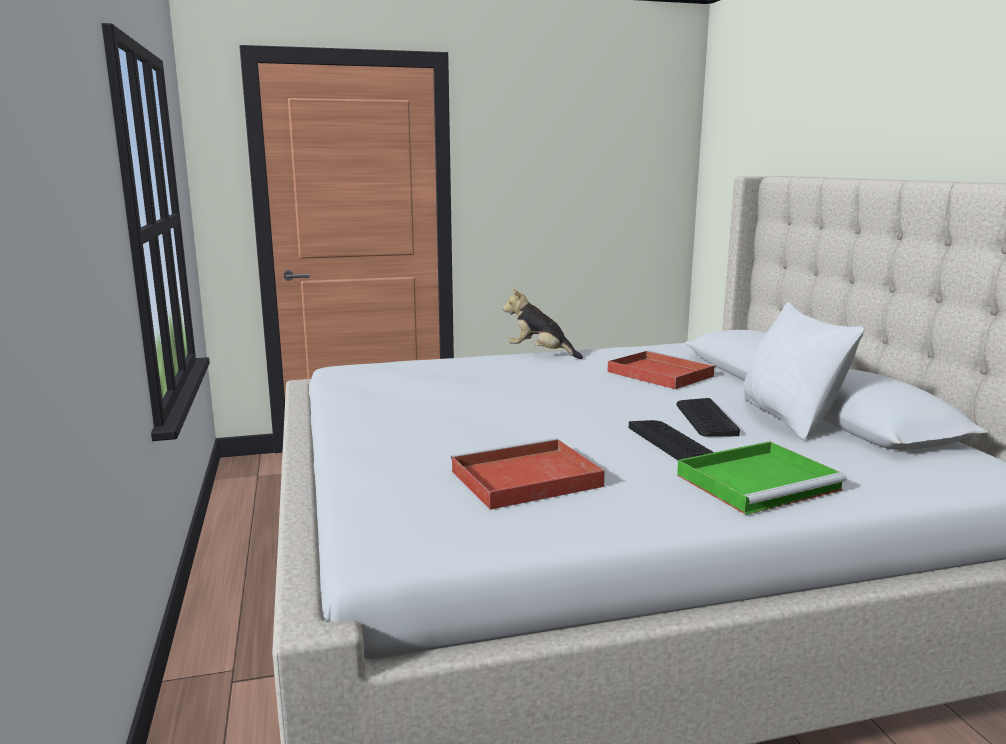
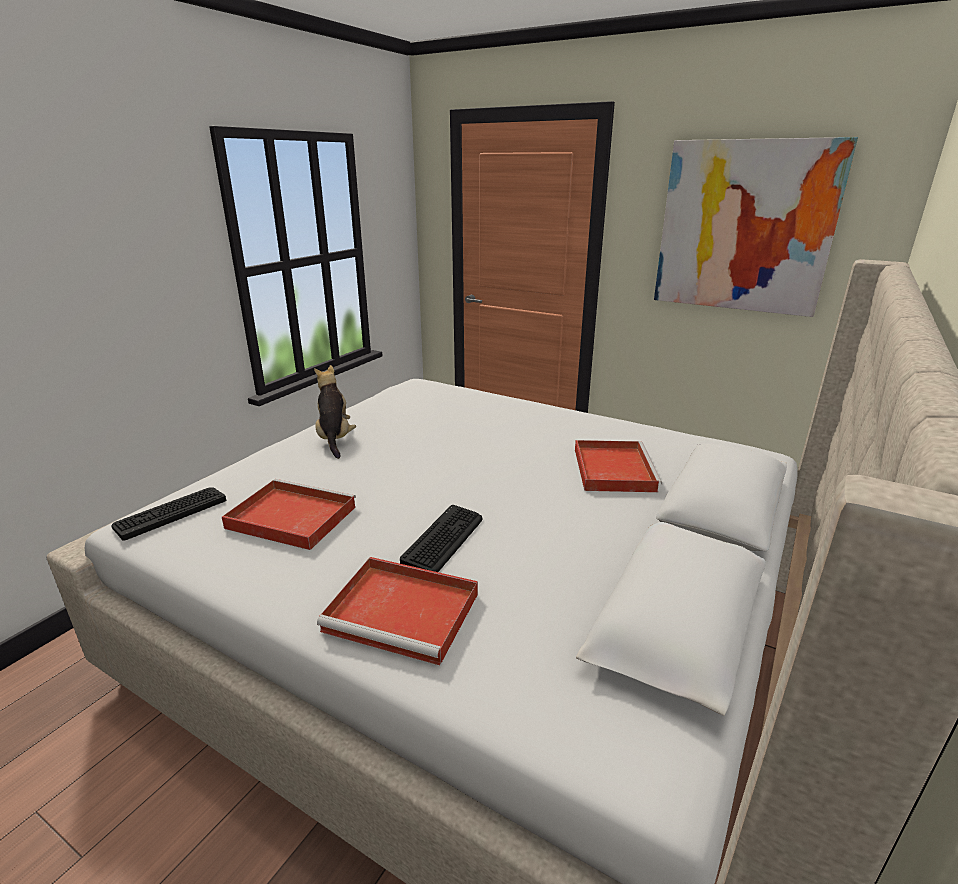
camera: 45 degrees right, 10 degrees up
plush toy [503,289,583,359] -> plush toy moved to [314,365,356,459]
keyboard [676,398,740,437] -> keyboard moved to [111,487,226,541]
green tray [677,441,847,515] -> red tray [317,557,478,665]
white pillow [744,302,864,440] -> none
none -> picture [654,137,858,317]

